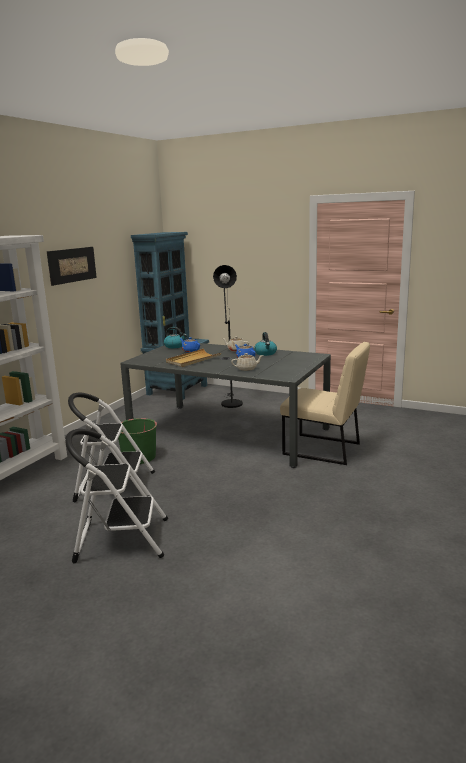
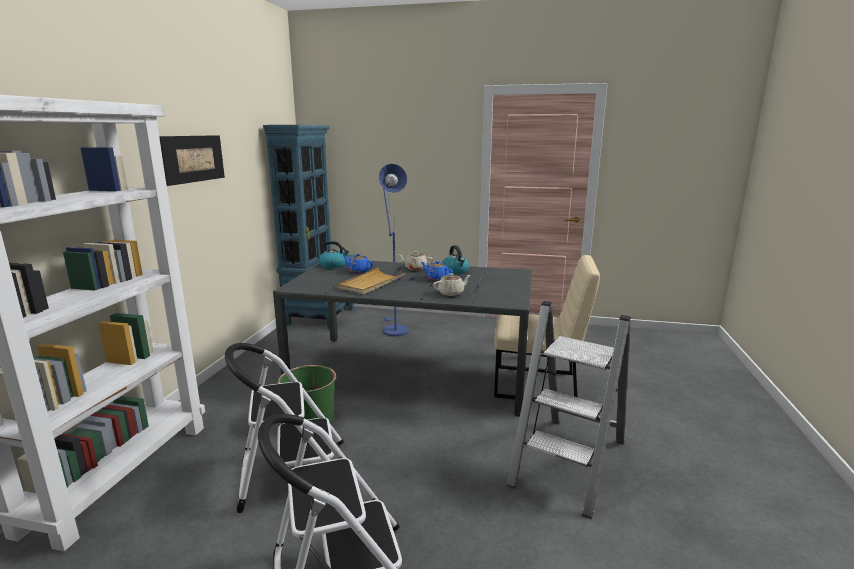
camera: 15 degrees left, 0 degrees up
black floor lamp [213,265,243,408] -> blue floor lamp [379,164,409,337]
none -> grey step ladder [506,301,631,520]

